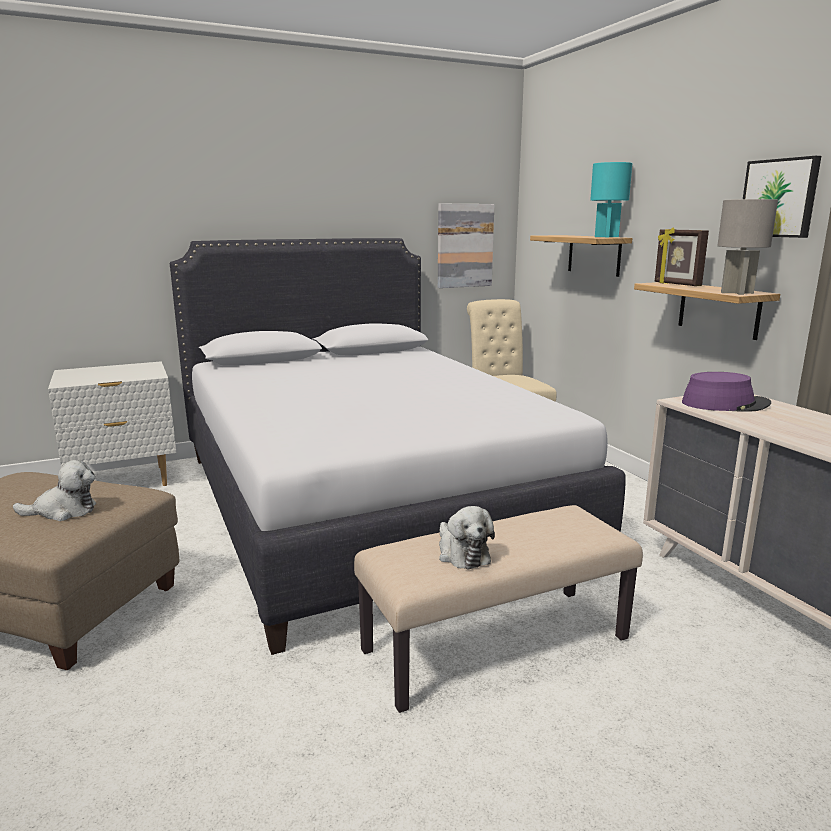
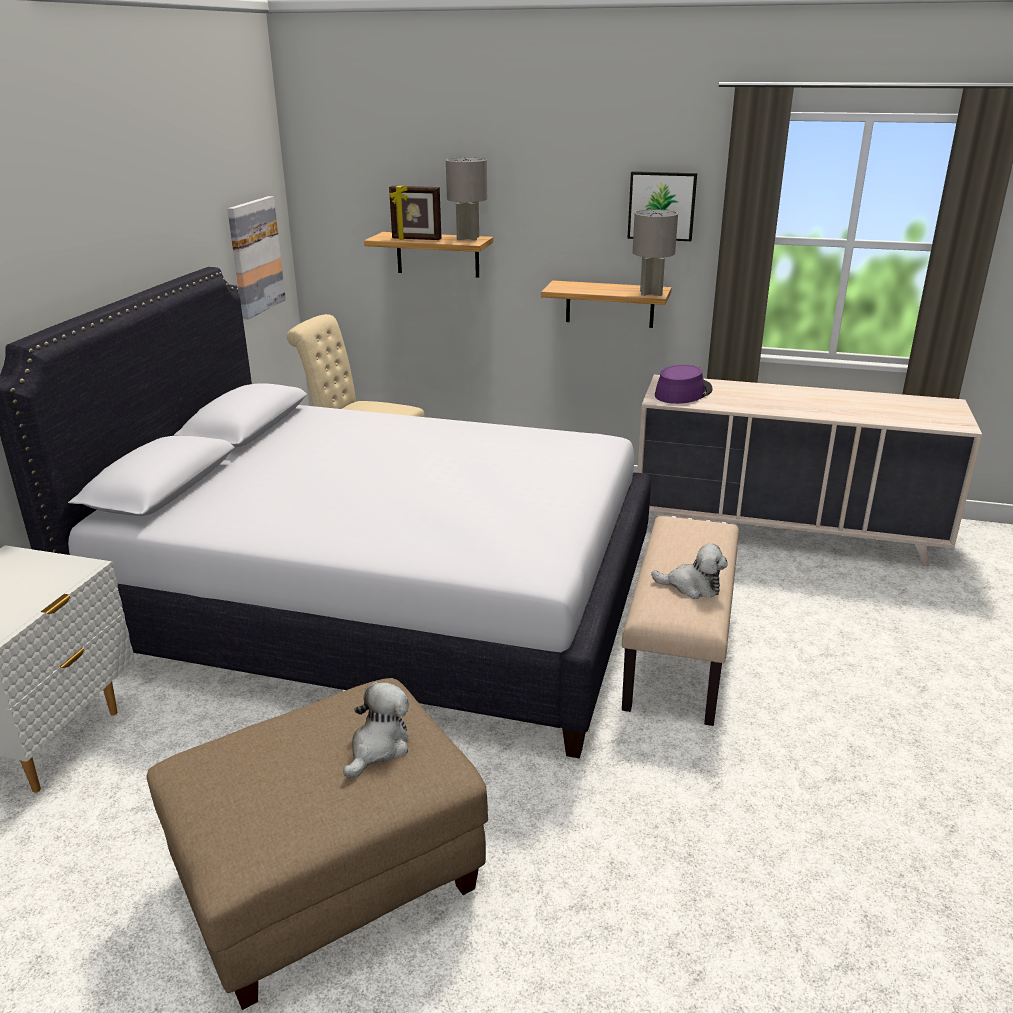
camera: 50 degrees left, 10 degrees up
turquoise table lamp [590,162,632,237] -> grey table lamp [446,157,487,240]
picture frame [655,227,709,286] -> picture frame moved to [389,185,441,240]

